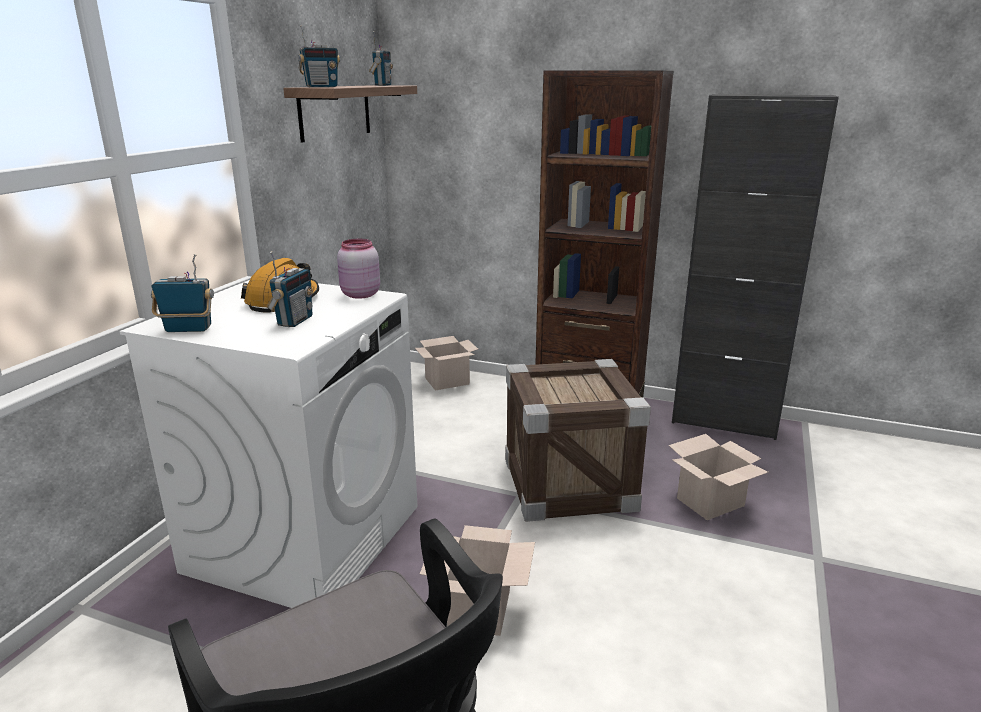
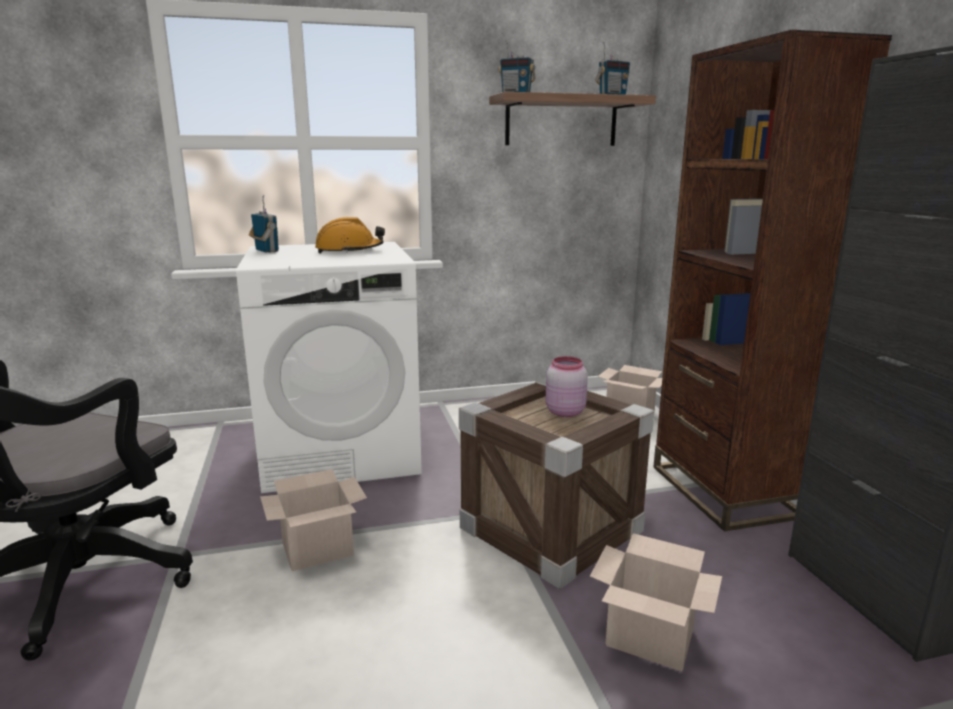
camera: 55 degrees right, 5 degrees down
radio [267,251,313,327] -> none
pink jar [337,239,380,299] -> pink jar moved to [545,356,588,417]

